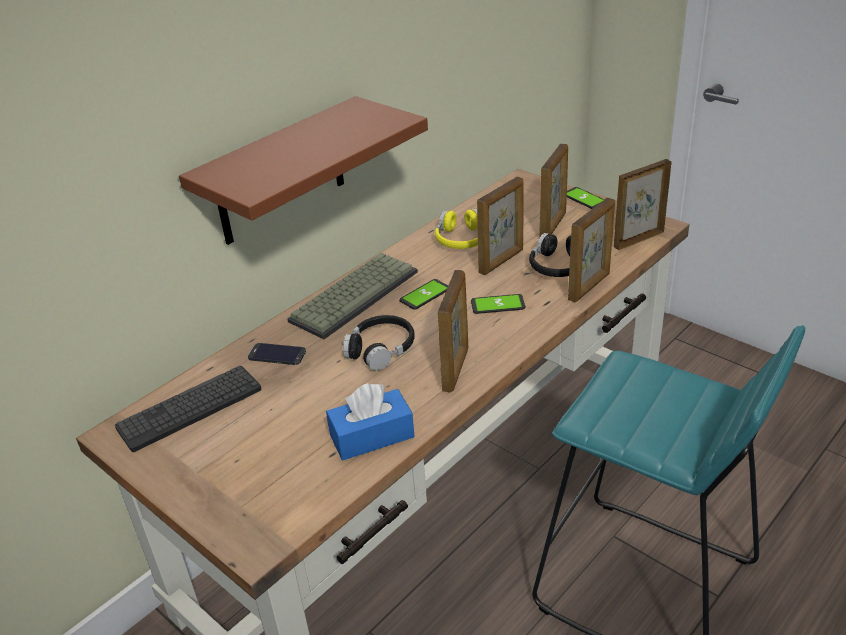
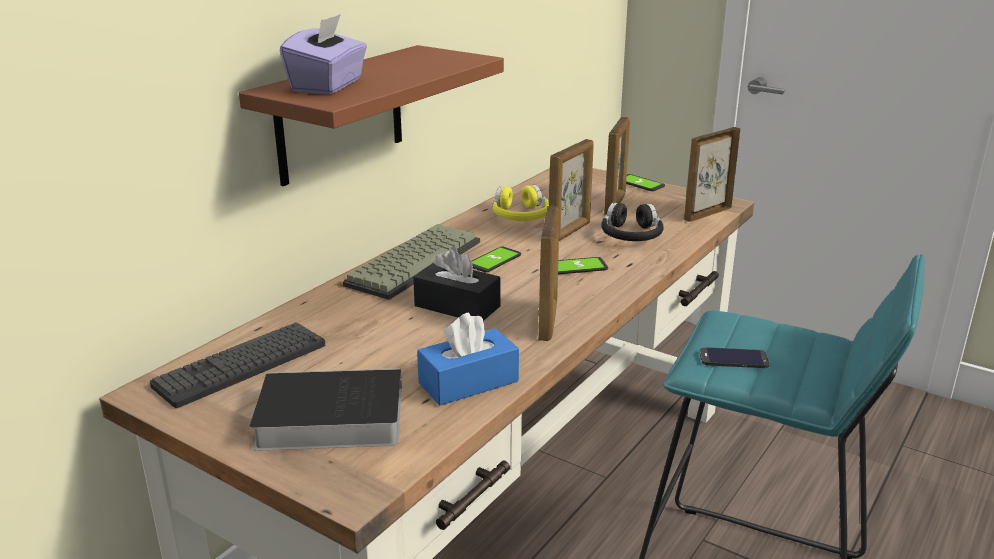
camera: 10 degrees left, 10 degrees down
phone [248,343,306,365] -> phone moved to [700,347,770,368]
black headphones [343,315,415,371] -> black tissue box [413,247,501,321]
picture frame [568,198,615,302] -> none
none -> book [241,368,402,451]
none -> purple tissue box [280,14,367,94]

